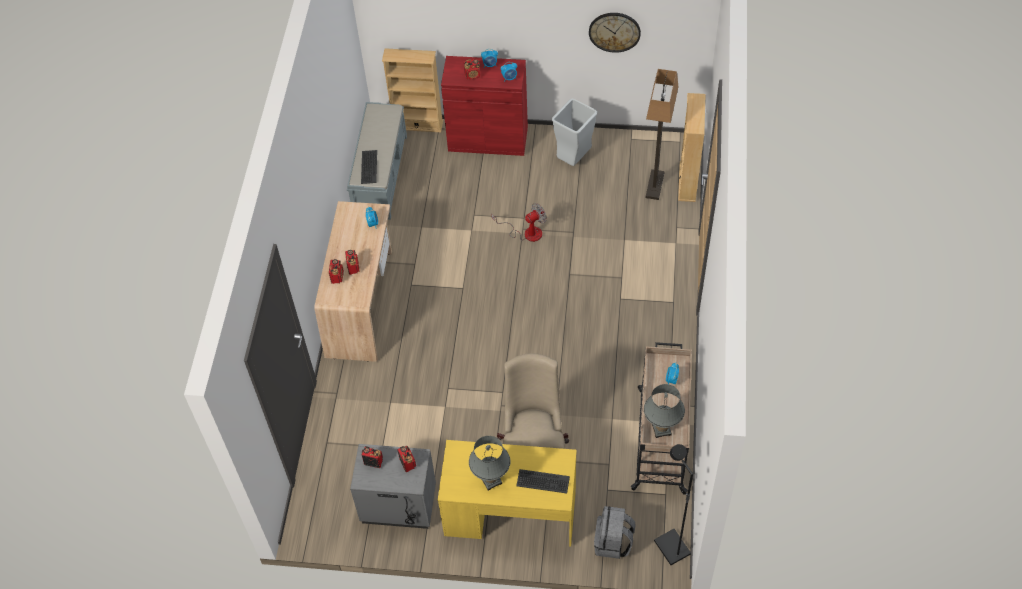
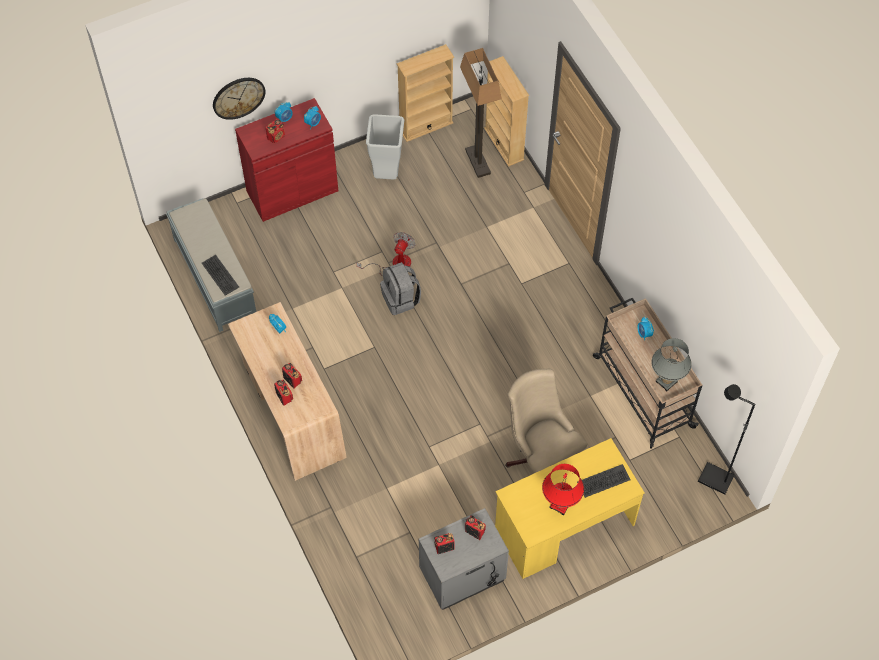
camera: 35 degrees left, 5 degrees up
beige bookcase [382,48,443,132] -> beige bookcase moved to [397,44,454,142]
grey table lamp [469,436,510,491] -> red table lamp [542,464,584,515]
wall clock [589,13,641,53] -> wall clock moved to [213,78,266,120]
grey backpack [594,506,636,559] -> grey backpack moved to [380,262,421,315]

